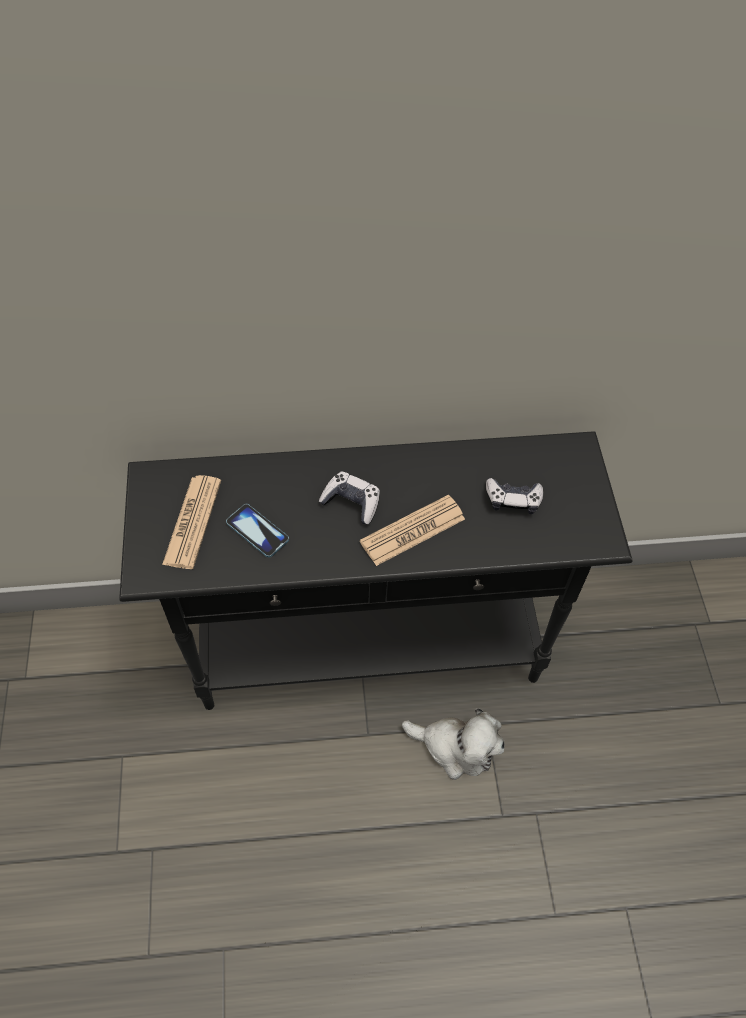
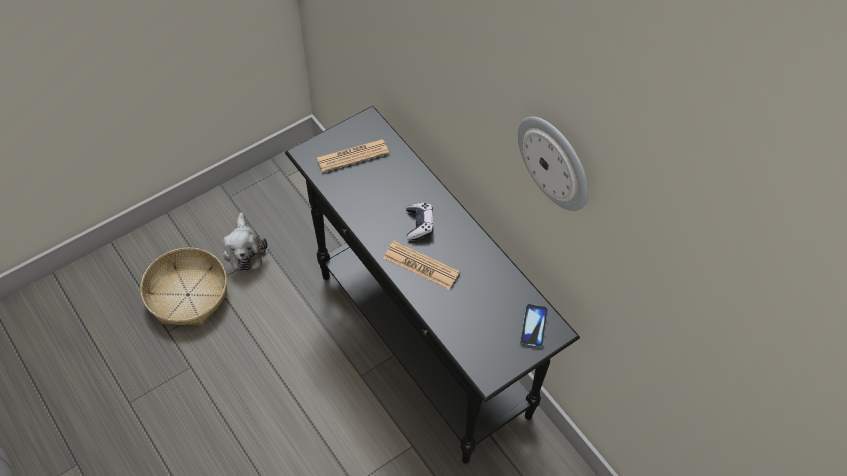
camera: 60 degrees right, 0 degrees up
phone [226,504,289,558] -> phone moved to [520,304,548,348]
plush toy [402,708,505,780] -> plush toy moved to [223,212,267,271]
game controller [486,478,543,514] -> none
none -> basket [140,247,227,325]
none -> wall clock [518,116,588,211]

